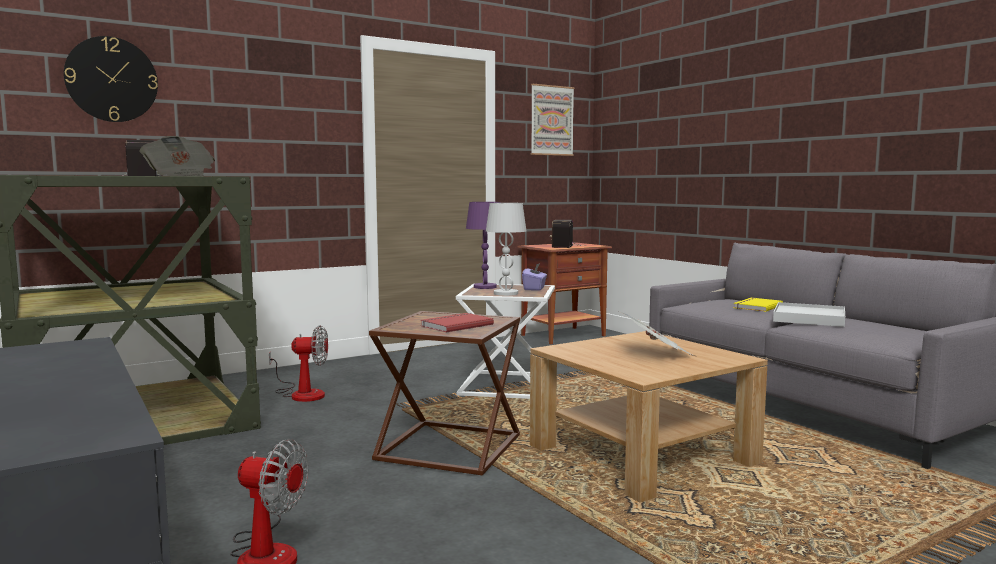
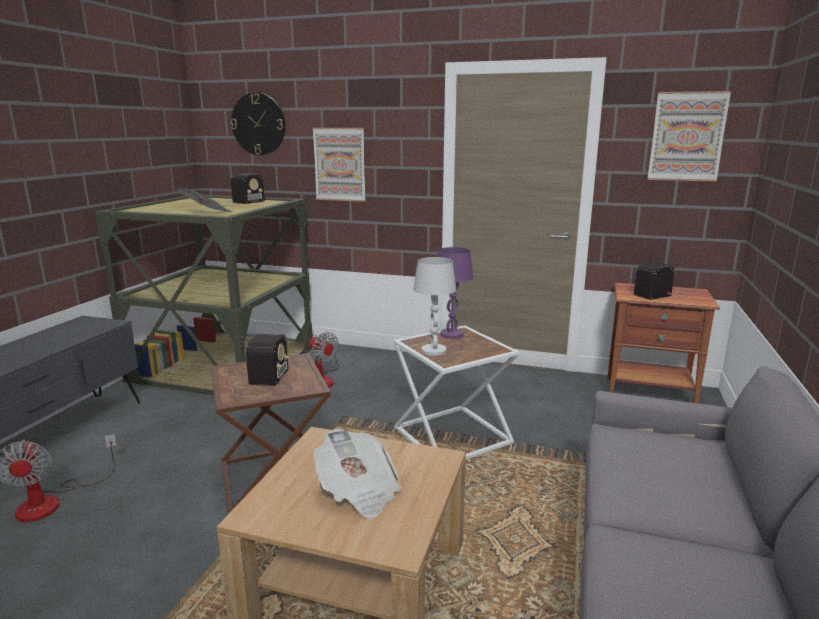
camera: 50 degrees right, 10 degrees up
red book [421,313,494,333] -> radio [224,334,290,397]
purple tissue box [522,263,547,291] -> none
yellow book [733,298,783,312] -> none
white tray [773,302,845,327] -> none
none -> picture [312,128,366,202]

